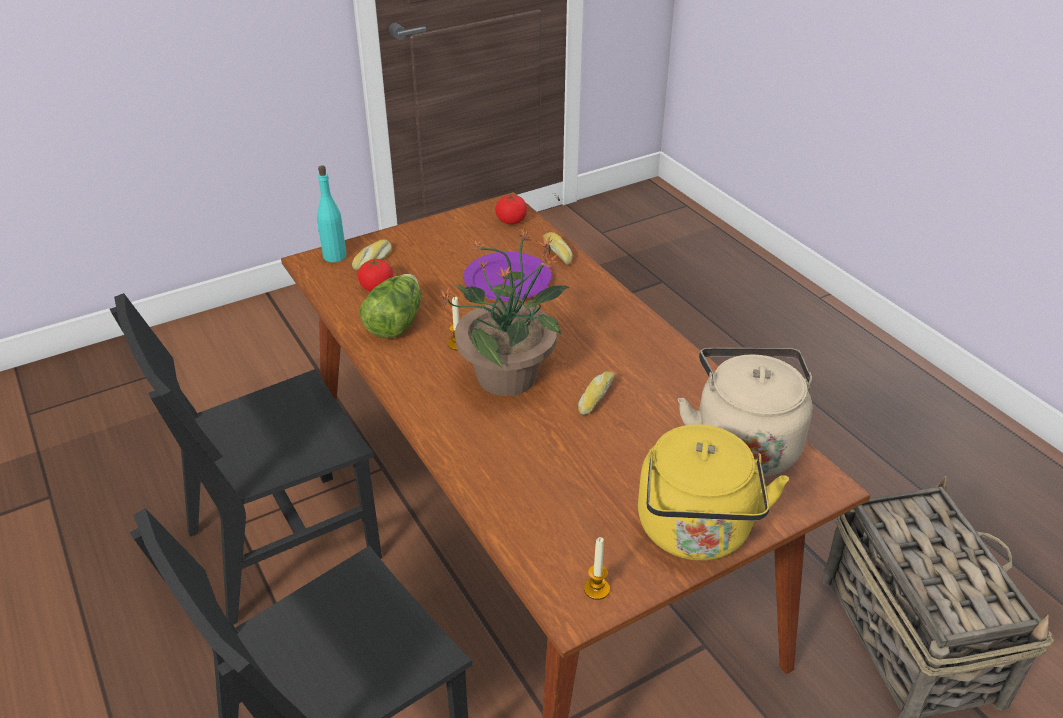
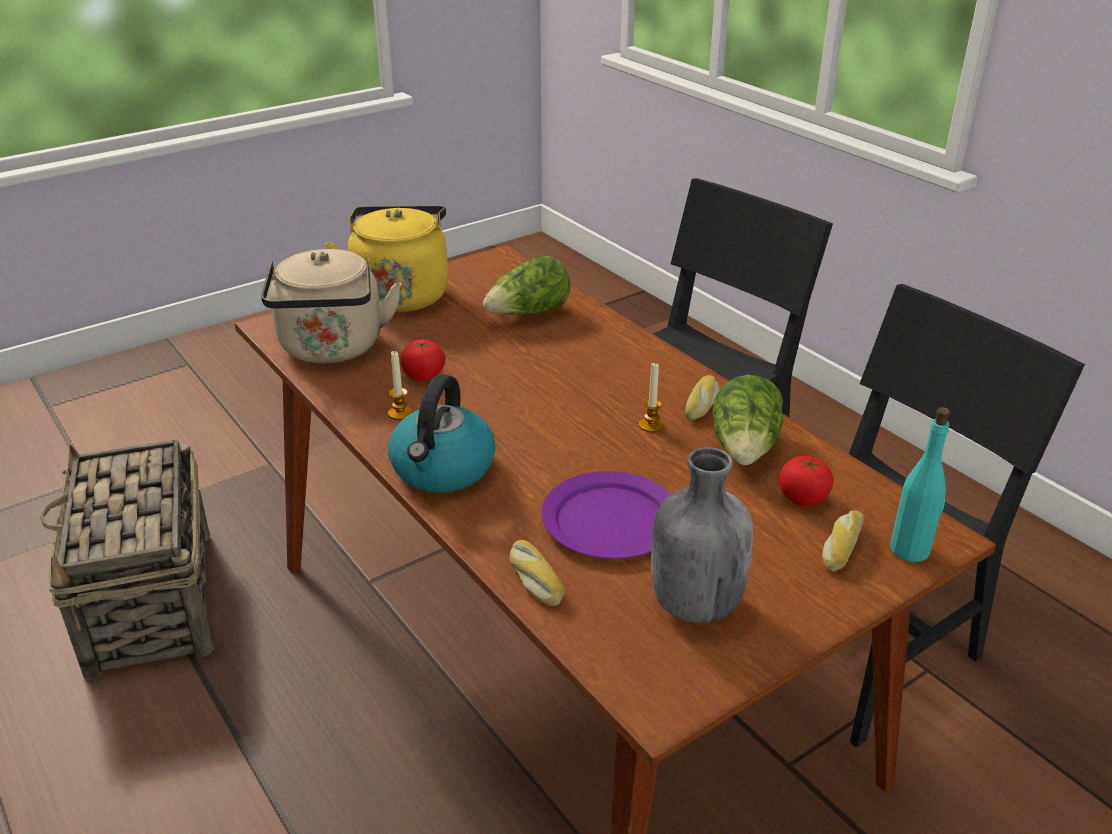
camera: 175 degrees right, 5 degrees down
potted plant [436,228,569,396] -> none
tomato [495,194,527,224] -> tomato moved to [400,340,446,381]
bread [578,372,615,415] -> bread moved to [685,375,720,421]
candle [584,537,610,600] -> candle moved to [388,351,412,420]
none -> kettle [388,374,496,493]
none -> lettuce [483,256,571,315]
none -> grey bottle [651,447,753,623]

